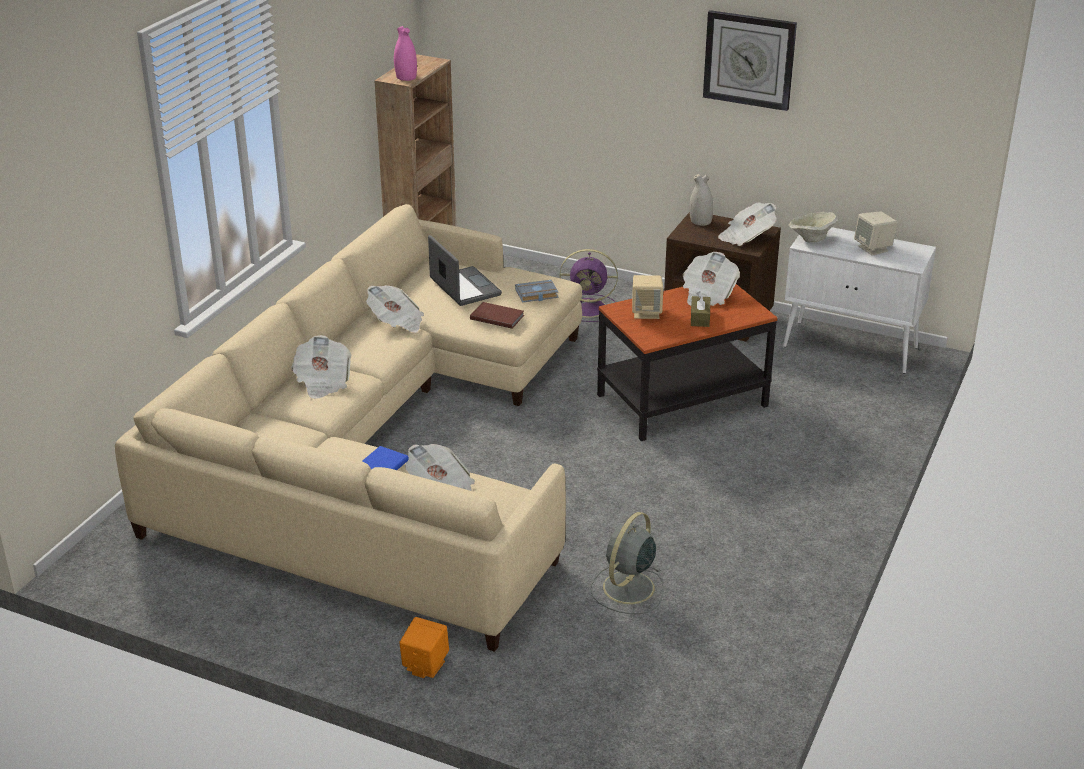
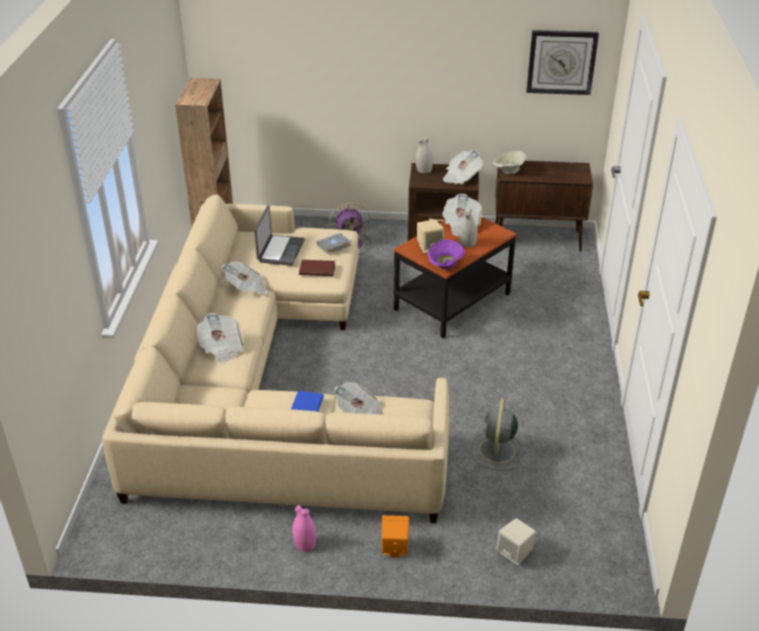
camera: 20 degrees left, 5 degrees up
pink vase [394,26,417,81] -> pink vase moved to [292,505,316,551]
laptop [428,235,502,306] -> laptop turned 60 degrees clockwise [254,205,305,266]
brown tissue box [691,291,710,327] -> white vase [459,208,477,248]
wall clock [703,10,797,111] -> wall clock moved to [526,30,599,95]
white cabinet [783,227,936,374] -> brown cabinet [495,161,593,252]
beige speaker [854,211,897,256] -> beige speaker moved to [496,518,536,565]
none -> purple bowl [428,240,465,269]

